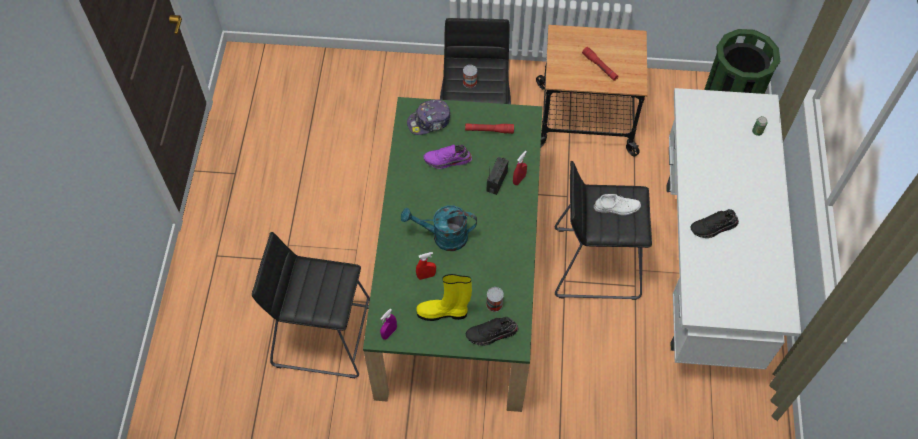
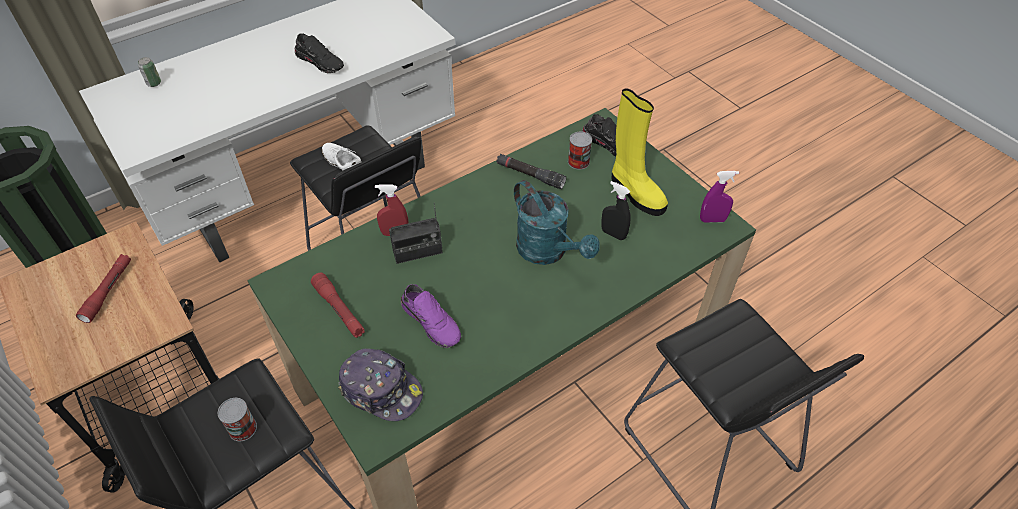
camera: 130 degrees left, 10 degrees down
red spray bottle [416,252,436,280] -> black spray bottle [601,181,631,240]
none -> black flashlight [496,154,566,189]

